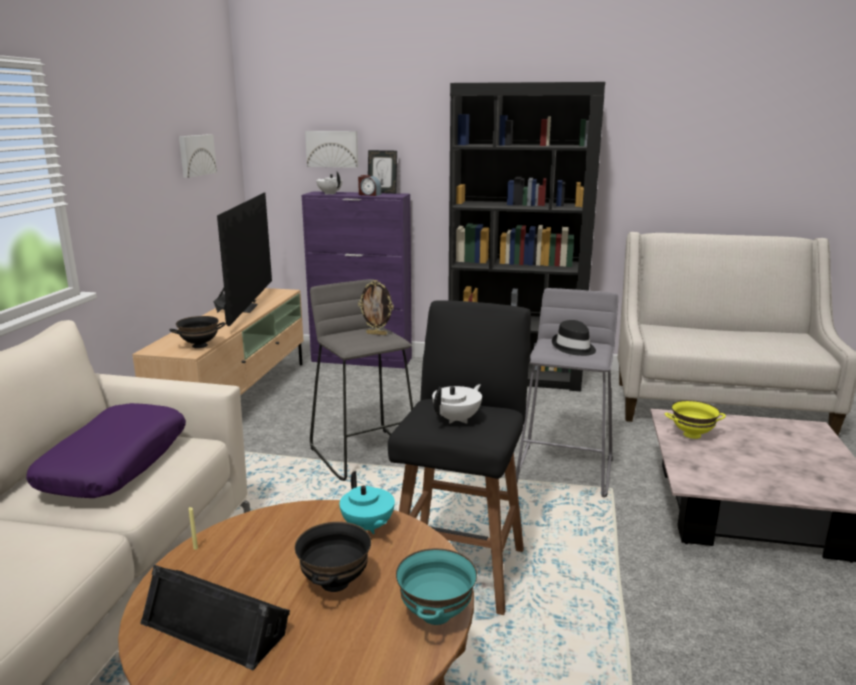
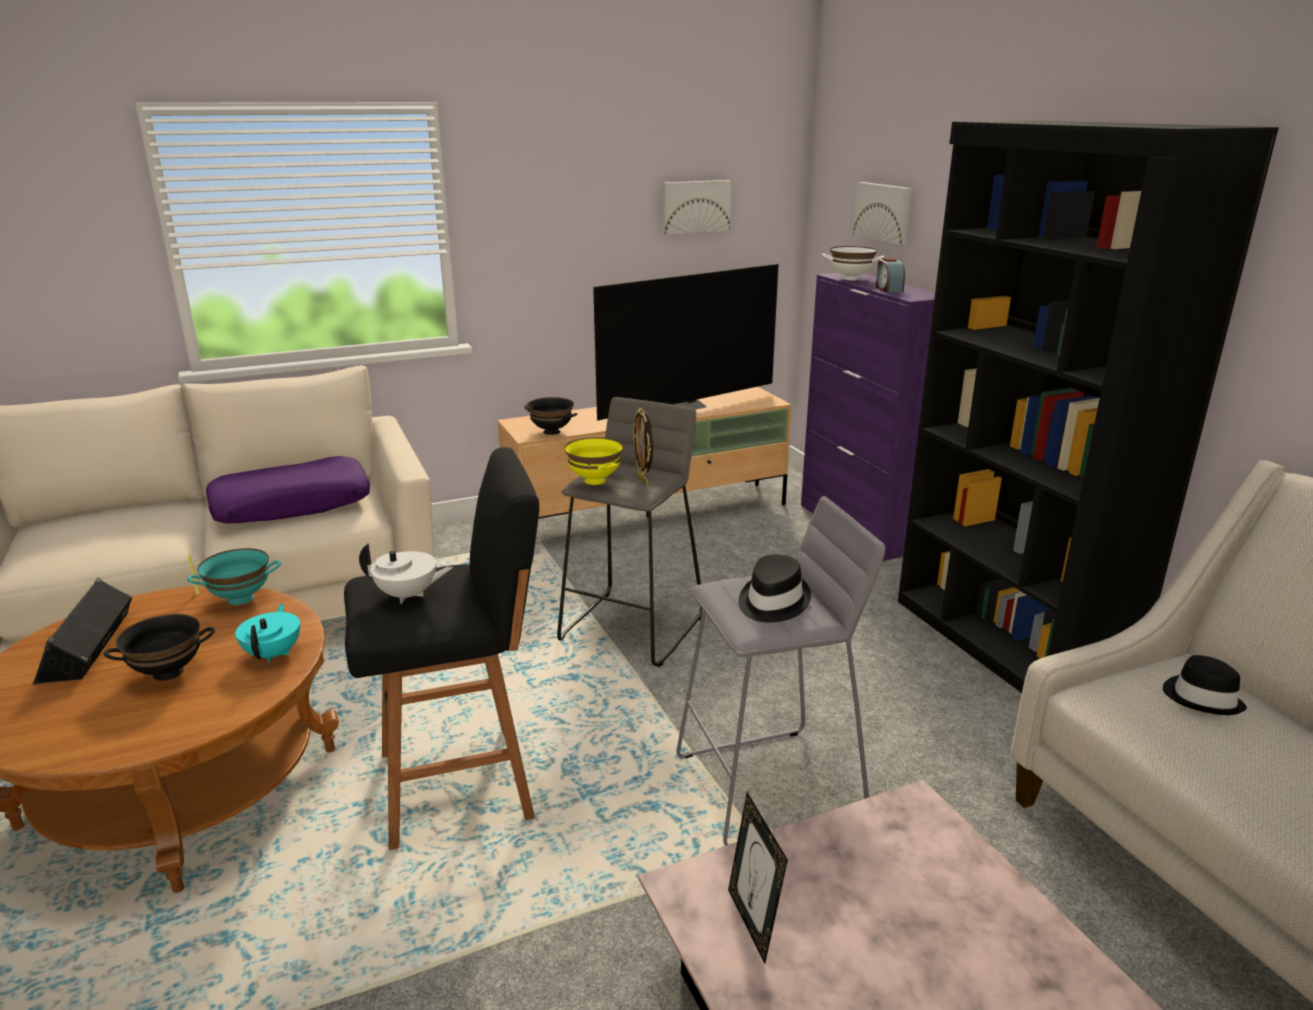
camera: 55 degrees right, 5 degrees up
white teapot [316,171,343,195] -> white bowl [822,246,885,281]
turquoise teapot [339,471,395,534] -> turquoise teapot turned 150 degrees clockwise [235,604,300,662]
picture frame [368,150,397,194] -> picture frame moved to [728,792,788,964]
turquoise bowl [396,548,477,625] -> turquoise bowl moved to [187,548,281,605]
yellow bowl [664,400,726,439] -> yellow bowl moved to [565,437,623,485]
none -> black hat [1163,655,1247,715]

